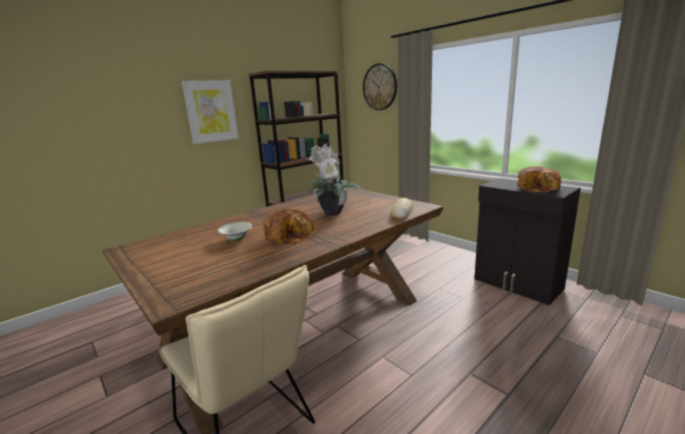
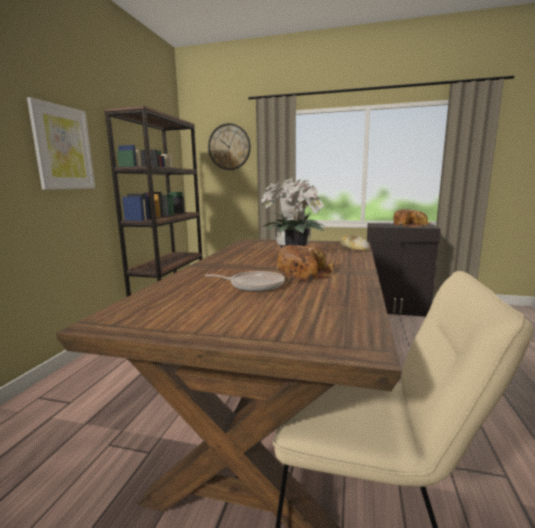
camera: 35 degrees left, 5 degrees down
white bowl [218,222,252,241] -> frying pan [205,271,285,292]

